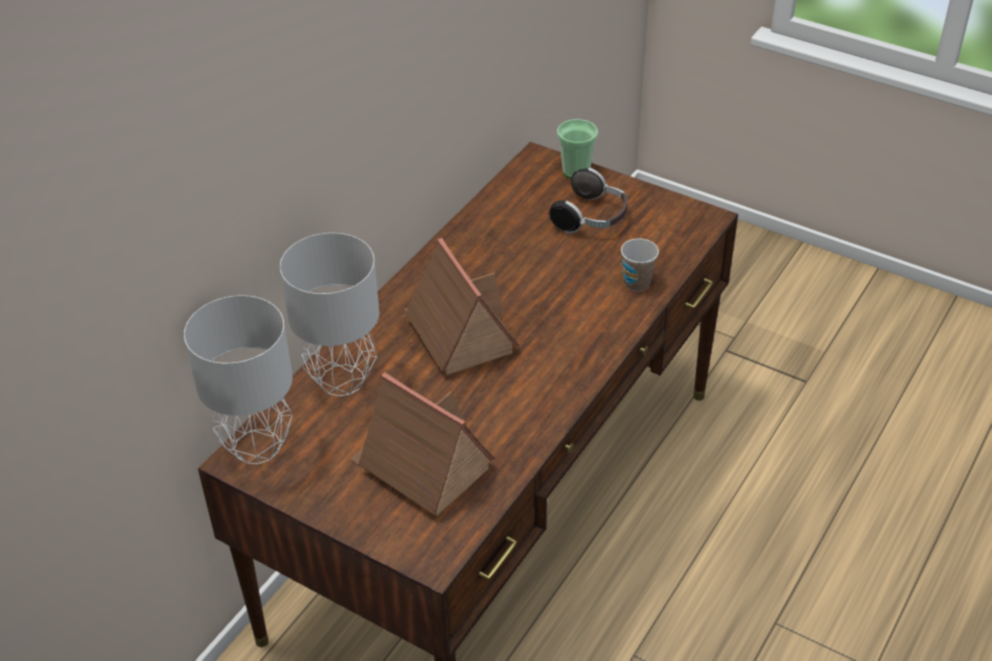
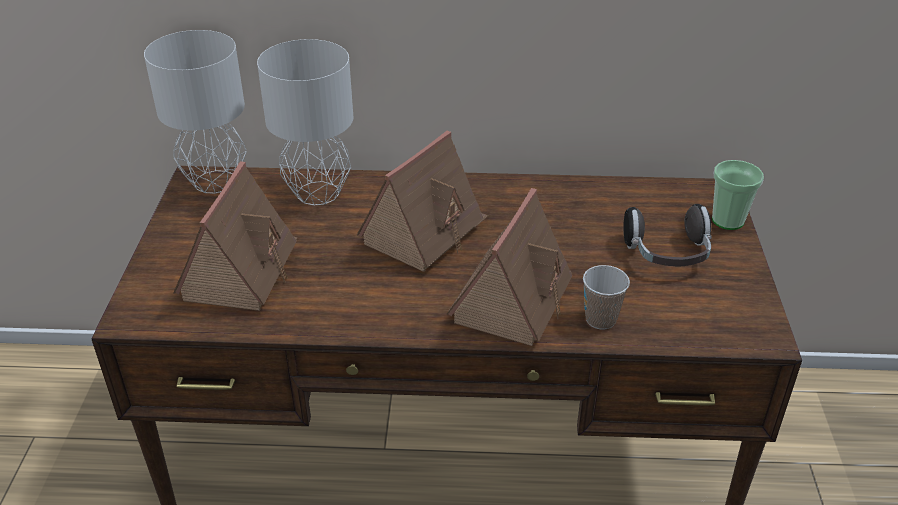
camera: 60 degrees right, 5 degrees down
none -> toy house [446,188,572,346]

